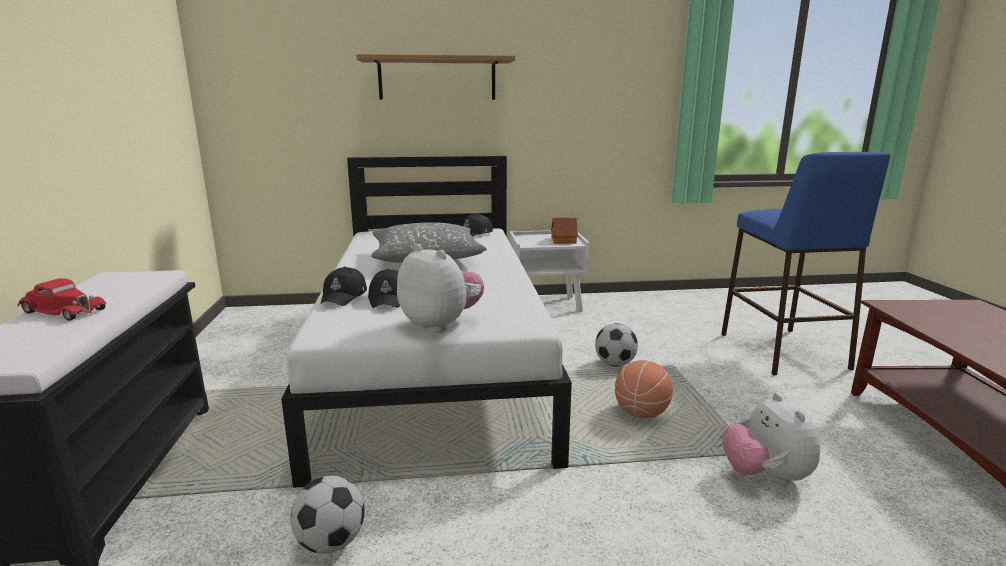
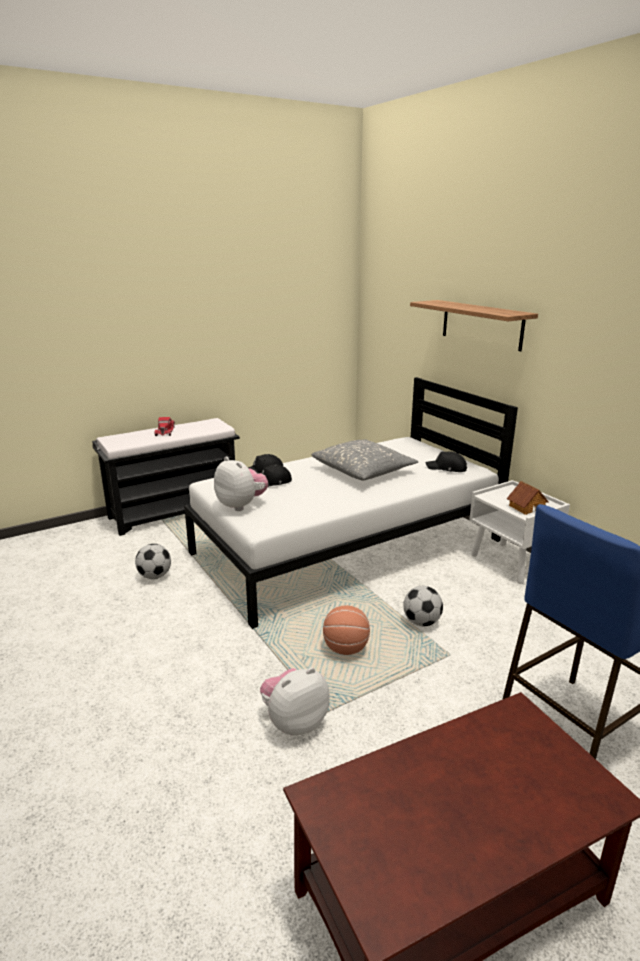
camera: 65 degrees right, 5 degrees up
plush toy [397,244,484,333] -> plush toy turned 60 degrees counterclockwise [214,456,268,511]

